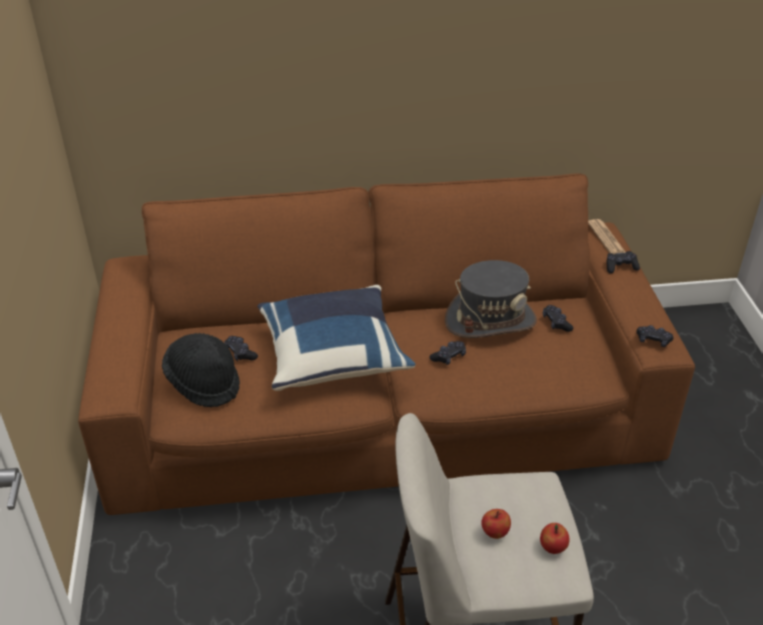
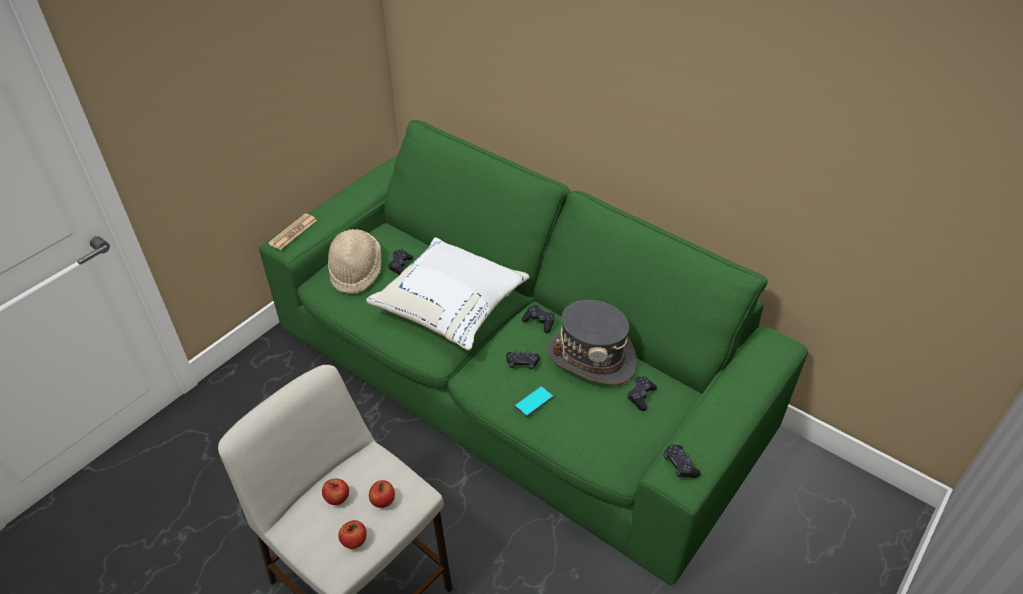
camera: 45 degrees right, 5 degrees up
brown sofa [78,174,695,515] -> green sofa [259,120,808,585]
black hat [162,333,240,407] -> beige hat [328,229,381,294]
blue pillow [257,285,415,391] -> white pillow [366,238,529,350]
newspaper [588,219,626,254] -> newspaper moved to [268,214,317,250]
black game controller [606,251,640,273] -> black game controller moved to [522,305,555,333]
none -> apple [369,480,395,508]
none -> phone [515,385,554,417]

